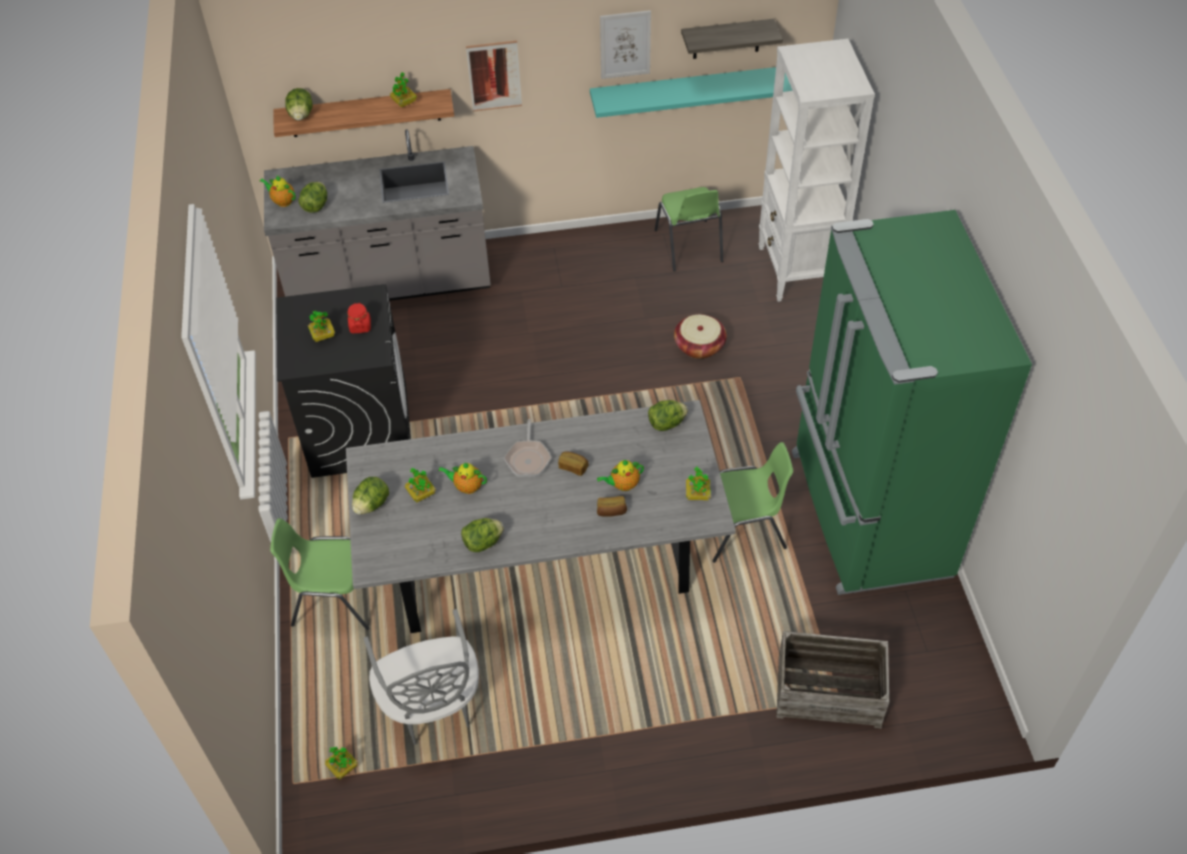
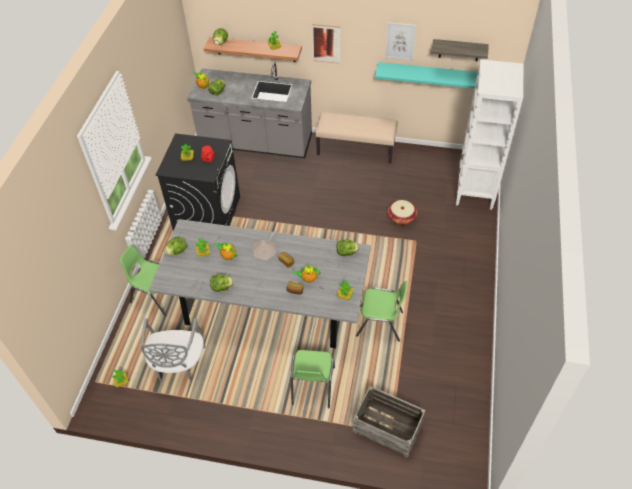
camera: 20 degrees right, 0 degrees up
green chair [655,187,723,271] -> green chair moved to [291,350,335,408]
green fridge [792,210,1032,595] -> none
none -> beige bench [315,112,398,164]

